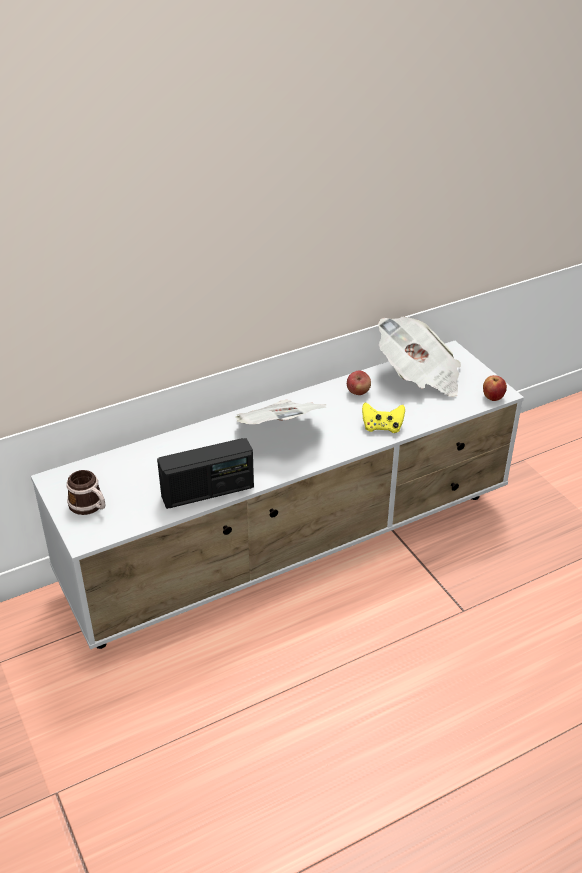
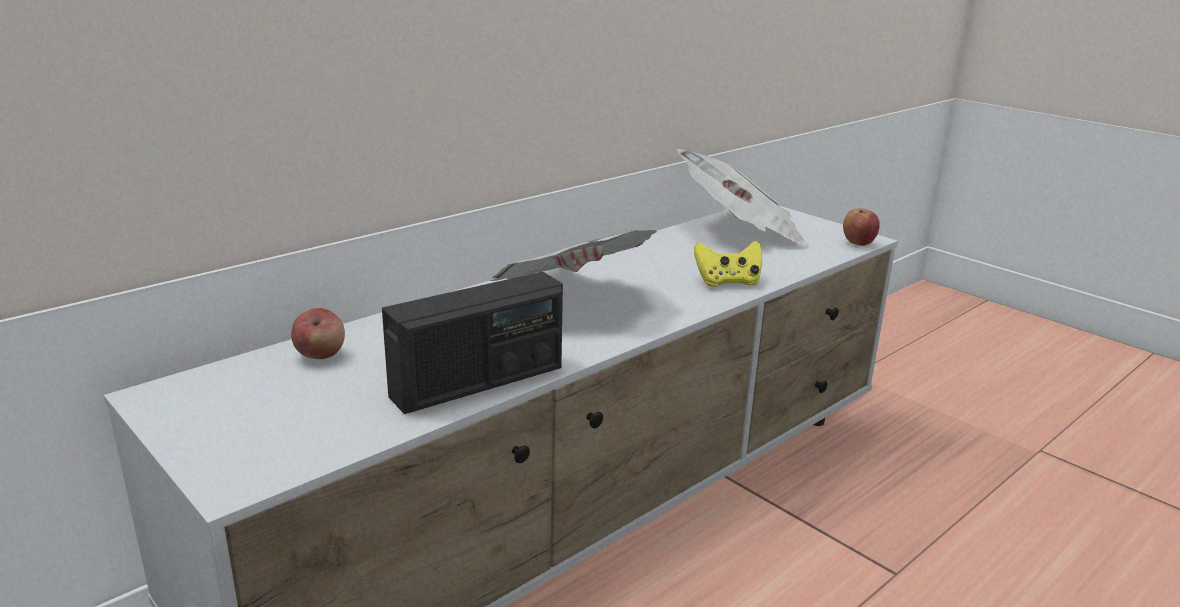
camera: 15 degrees left, 15 degrees down
mug [67,470,105,515] -> none
apple [347,371,371,395] -> apple moved to [291,308,345,359]

